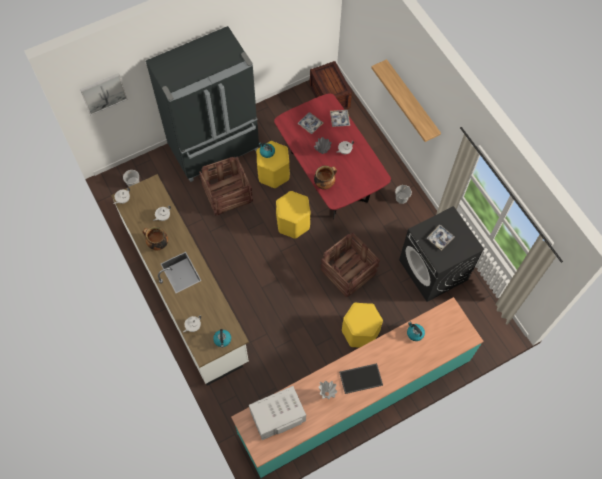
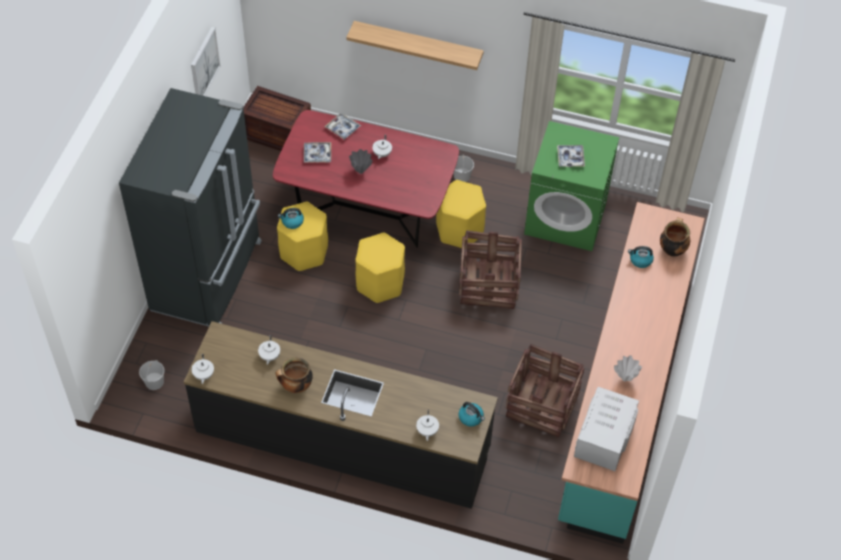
camera: 45 degrees left, 10 degrees down
picture [80,73,128,115] -> picture moved to [191,27,220,96]
white counter [111,174,249,385] -> black counter [184,321,498,509]
crate [199,156,253,216] -> crate moved to [506,344,585,437]
cooking pot [314,166,337,190] -> cooking pot moved to [660,217,690,257]
tray [339,363,383,394] -> none
yellow stool [342,303,383,348] -> yellow stool moved to [436,180,486,248]
black washing machine [399,206,485,302] -> green washing machine [524,121,619,251]

